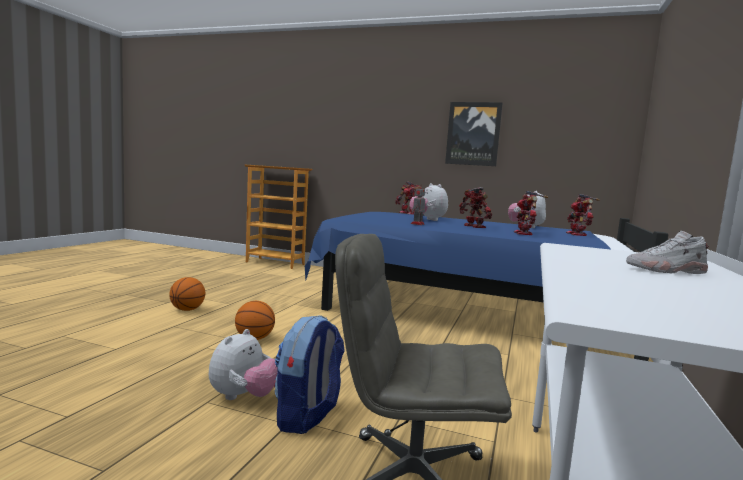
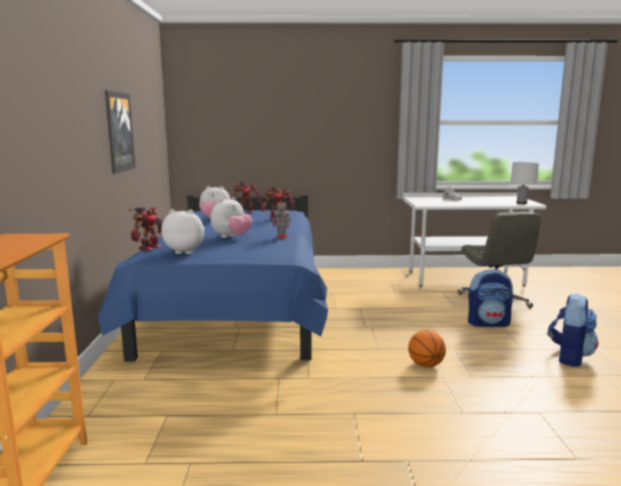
camera: 110 degrees left, 5 degrees up
basketball [169,277,205,311] -> none
plush toy [209,329,278,400] -> plush toy moved to [161,209,205,254]
toy robot [459,187,492,228] -> none
none -> white table lamp [511,162,539,204]
none -> backpack [547,293,598,367]

